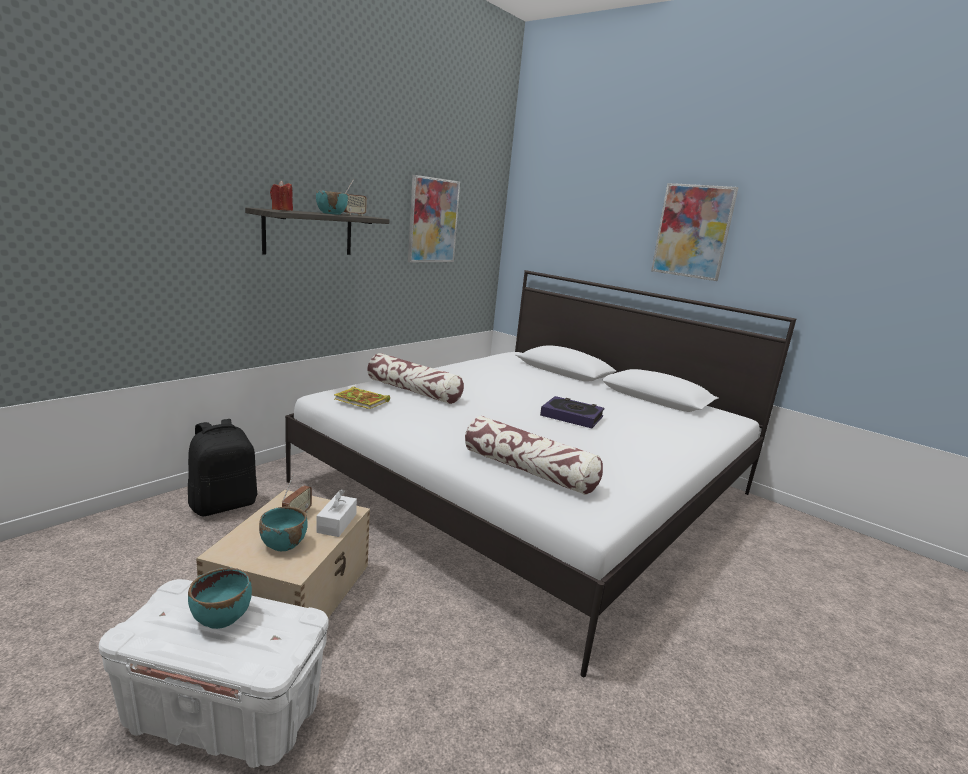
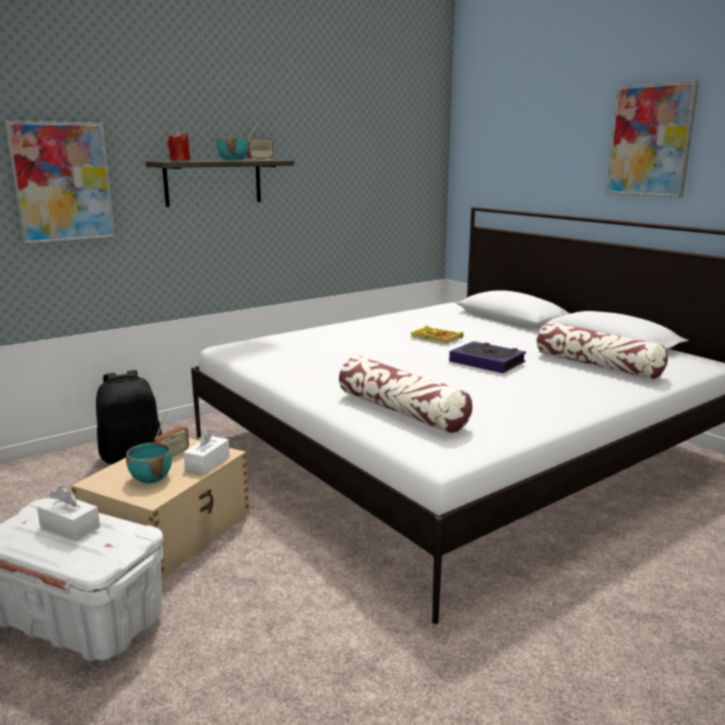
camera: 15 degrees right, 0 degrees up
turquoise bowl [188,568,252,629] -> white tissue box [37,486,100,541]
book [334,386,390,409] -> book moved to [410,326,463,344]
pillow [367,353,464,404] -> pillow moved to [537,322,668,380]
picture [408,175,460,263] -> picture moved to [4,121,116,244]

